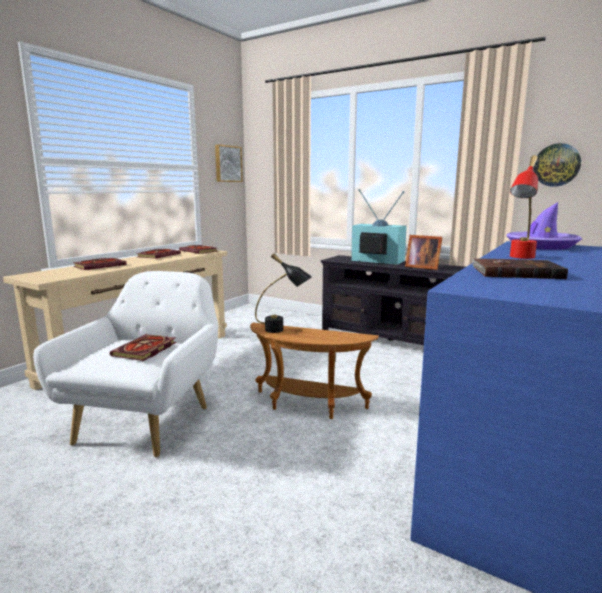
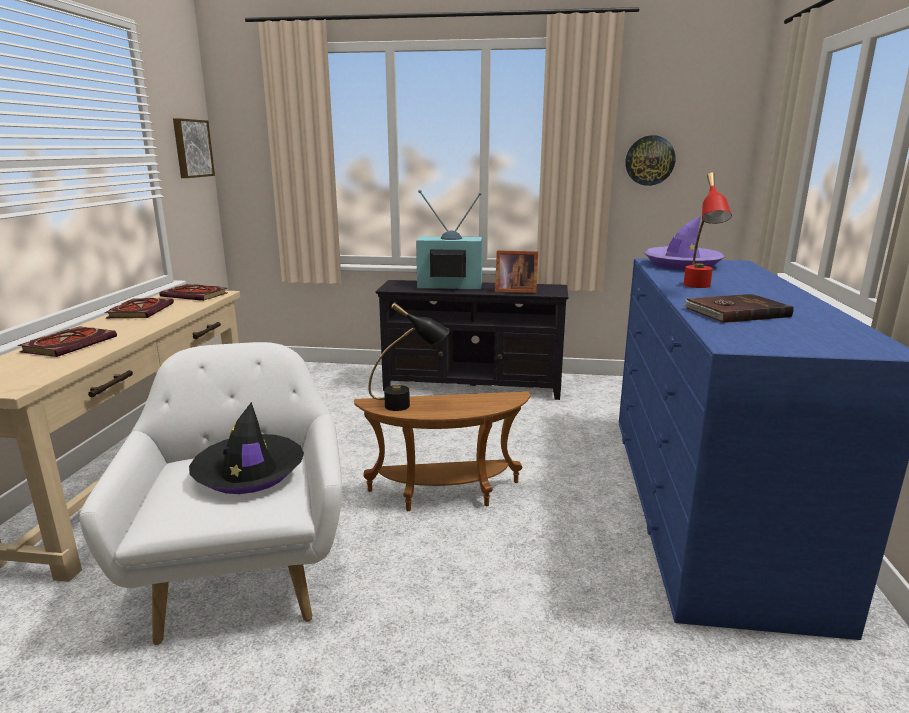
camera: 25 degrees left, 5 degrees up
book [110,334,176,361] -> black hat [189,402,304,494]

